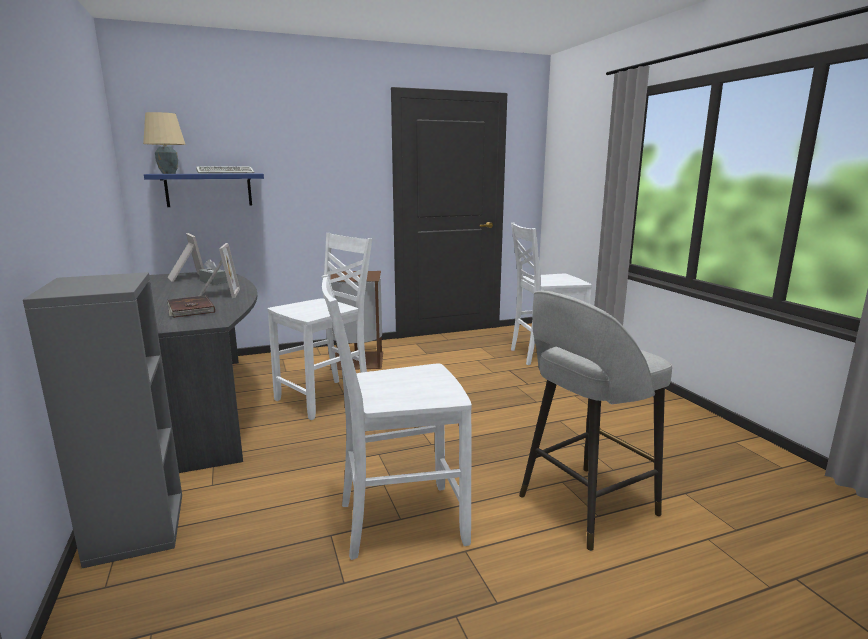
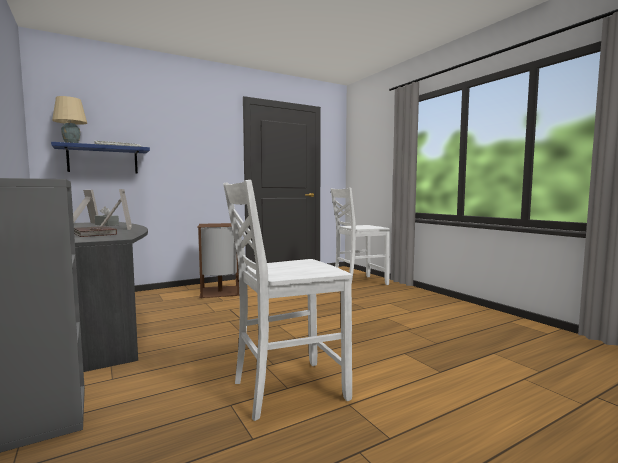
camera: 10 degrees left, 10 degrees down
white chair [268,233,372,420] -> none
grey stool [519,291,672,551] -> none

